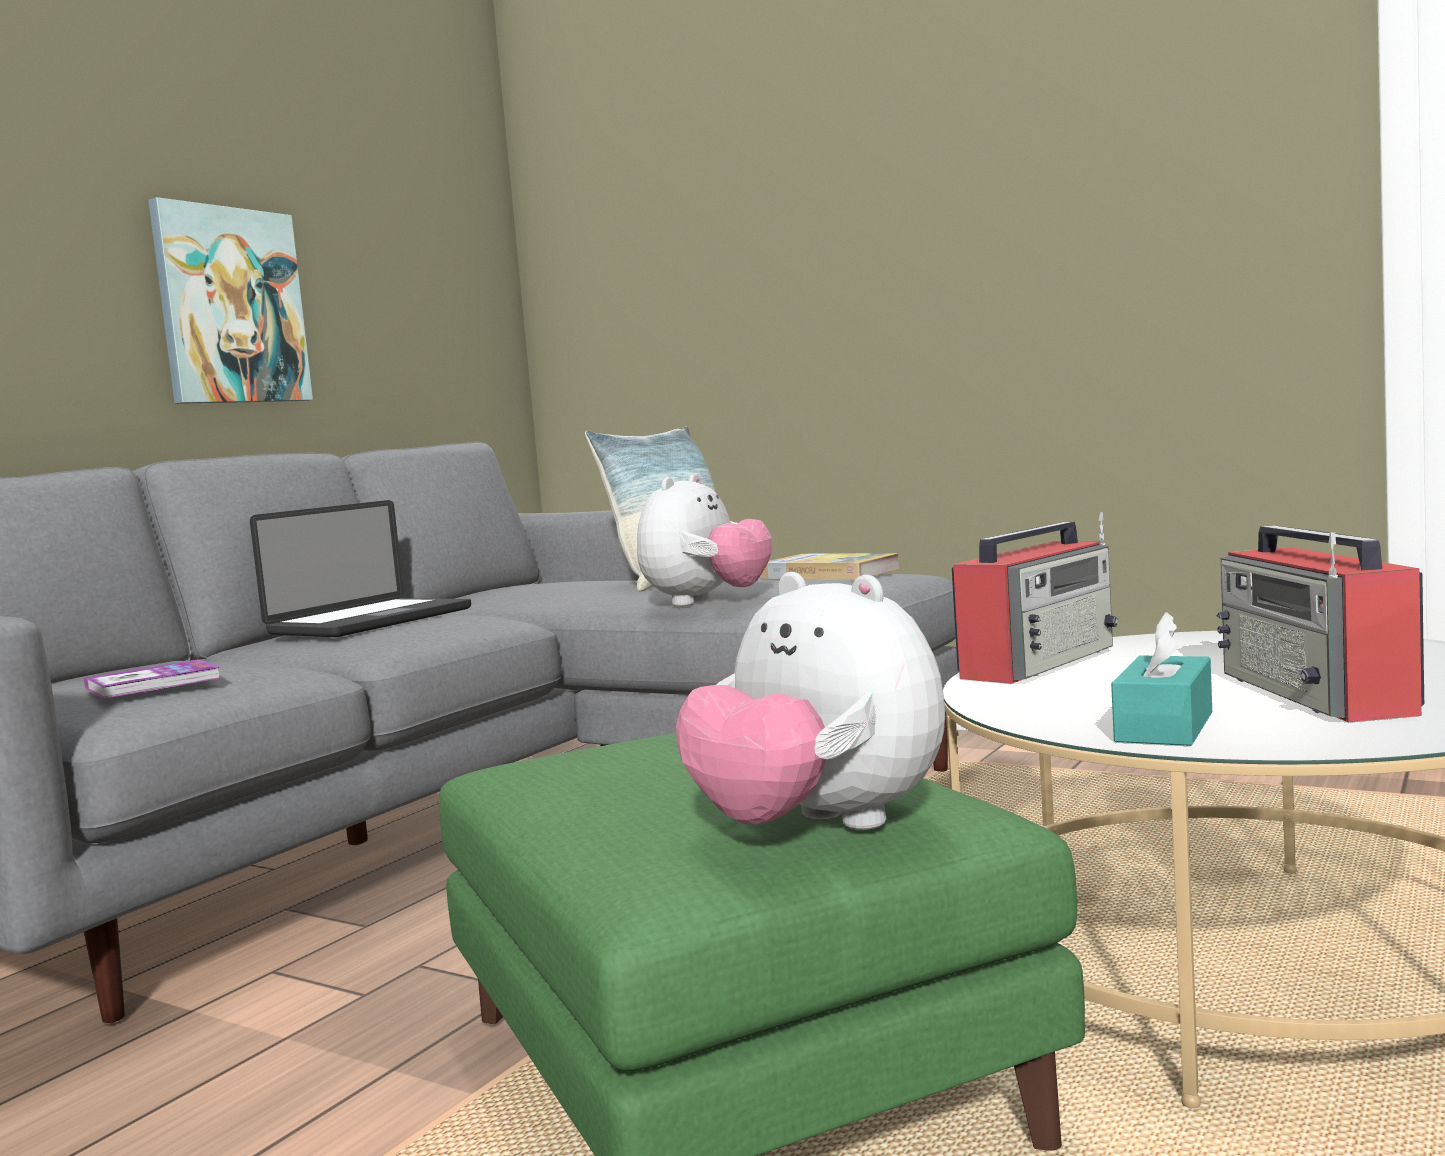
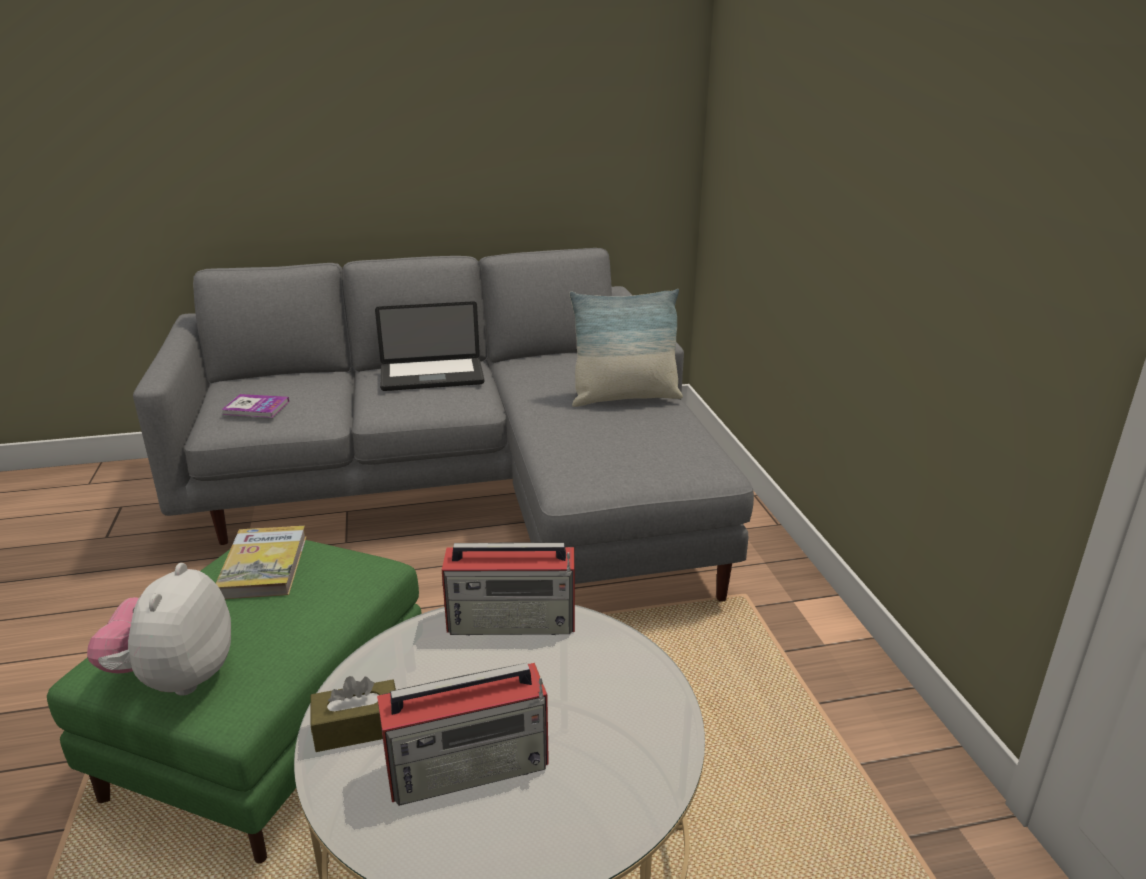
camera: 45 degrees right, 20 degrees up
picture [148,197,313,404] -> none
plush toy [637,474,772,606] -> none
book [761,553,900,580] -> book moved to [216,526,306,599]
turquoise tissue box [1111,612,1212,746] -> brown tissue box [311,676,396,752]
radio [1217,525,1424,722] -> radio turned 150 degrees counterclockwise [377,663,549,806]

